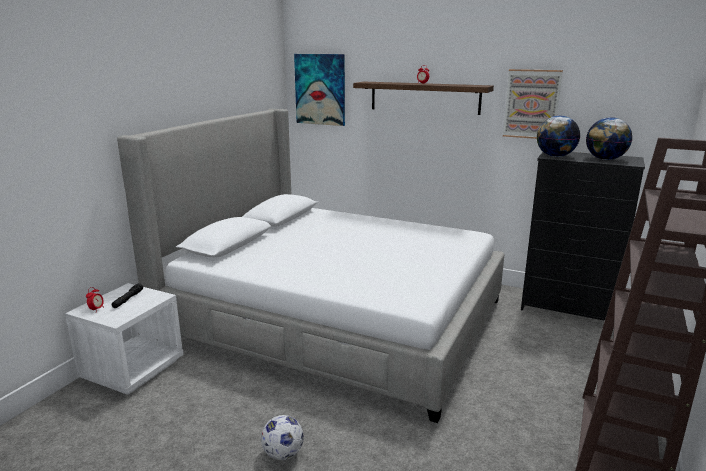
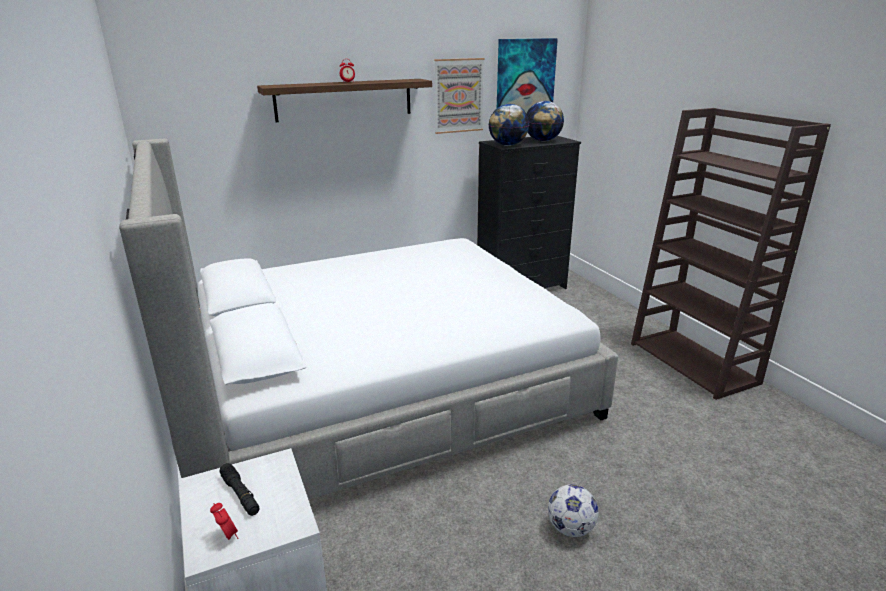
camera: 50 degrees left, 5 degrees up
picture [294,54,345,126] -> picture moved to [497,38,558,113]

